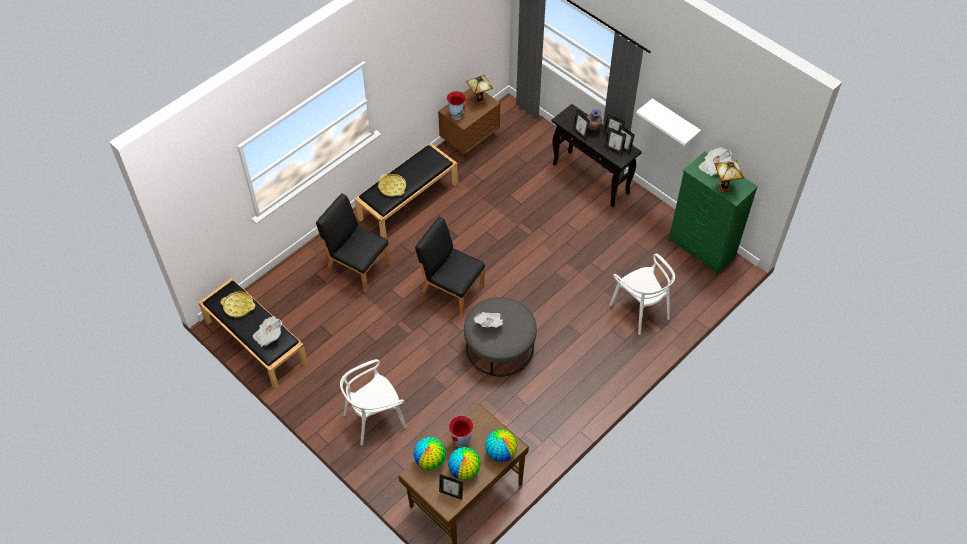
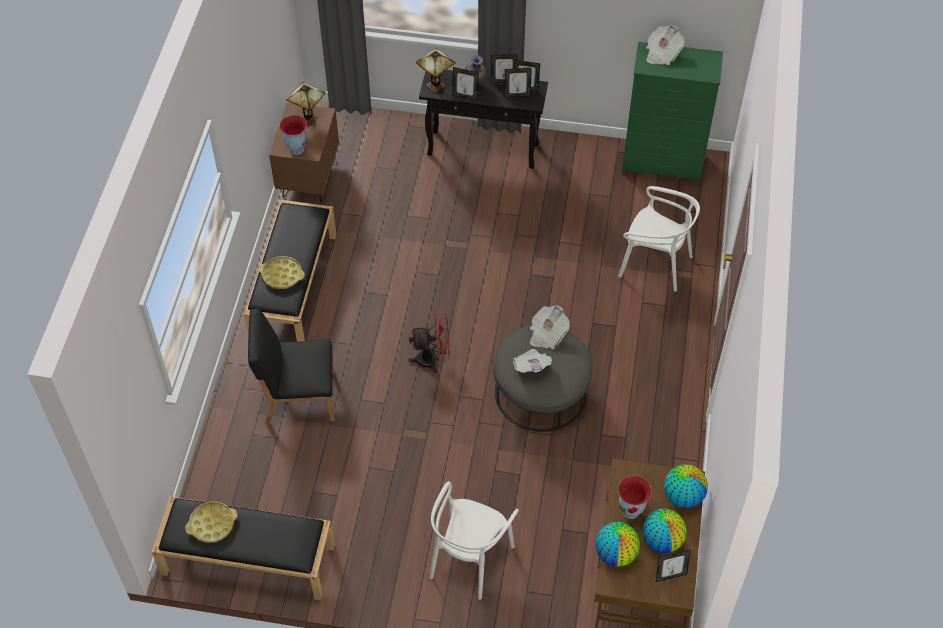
camera: 35 degrees left, 0 degrees up
newspaper [253,316,282,347] -> newspaper moved to [530,306,570,349]
black chair [415,216,485,316] -> red fan [408,314,450,373]
white shelf [636,98,701,146] -> none
table lamp [715,160,744,193] -> table lamp moved to [416,48,456,93]

